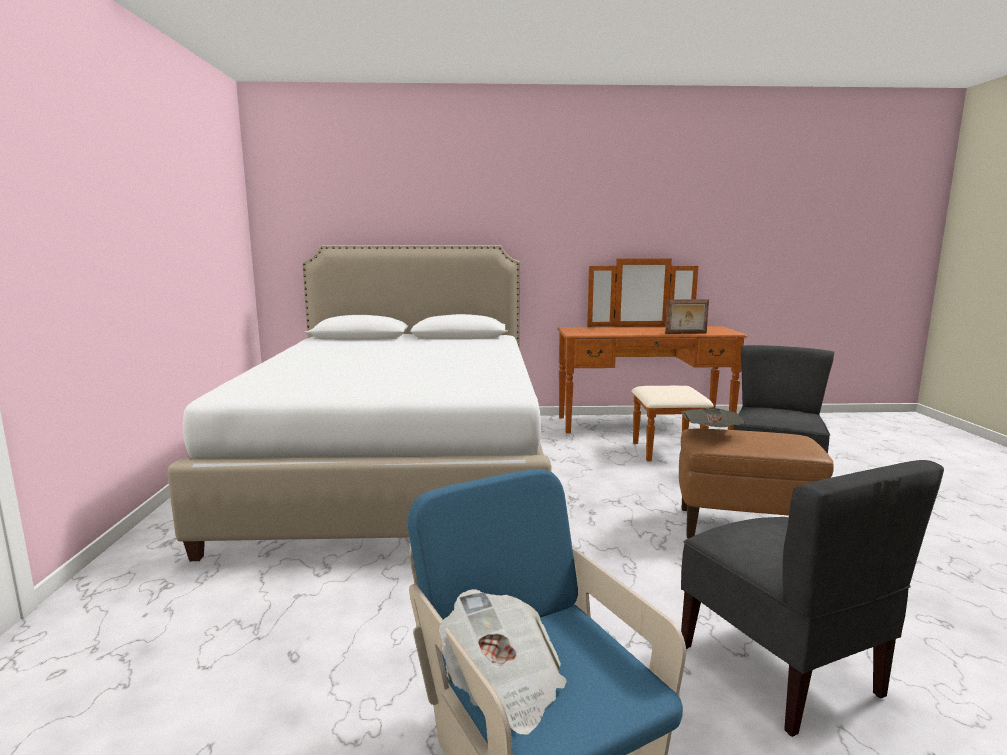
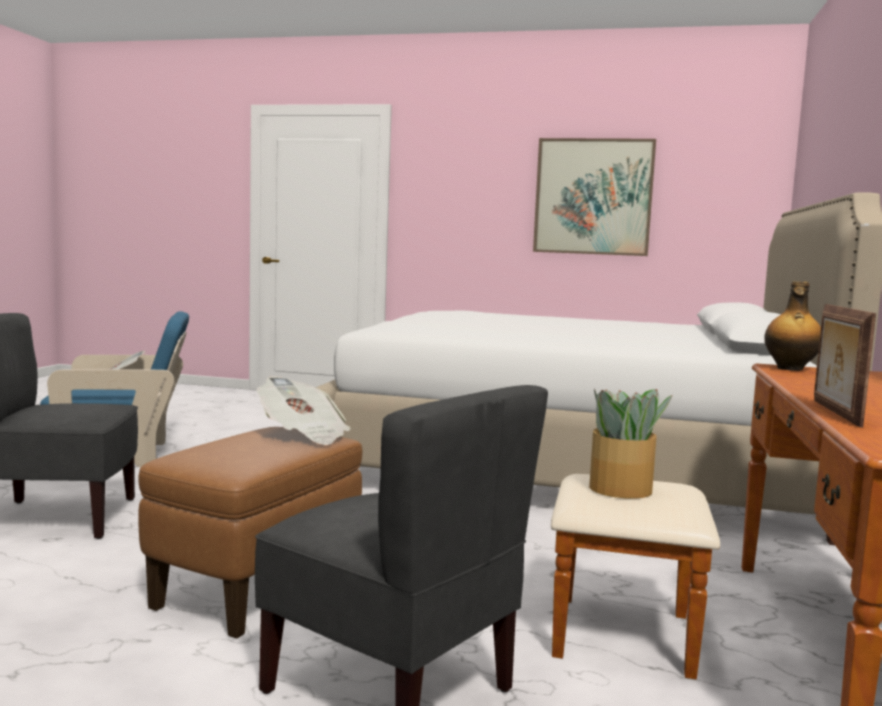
camera: 105 degrees right, 5 degrees down
none -> picture [533,138,656,256]
none -> potted plant [589,389,673,499]
none -> bottle [764,281,821,371]

